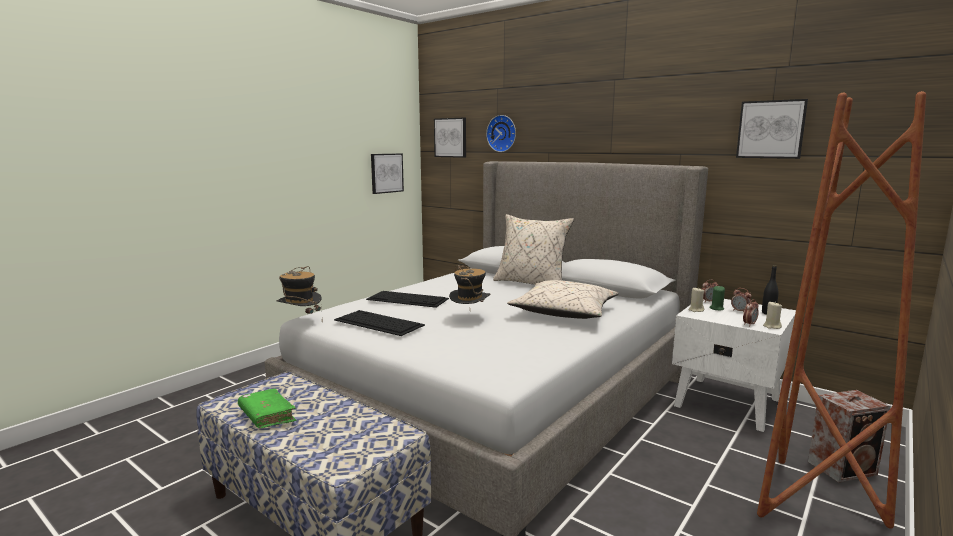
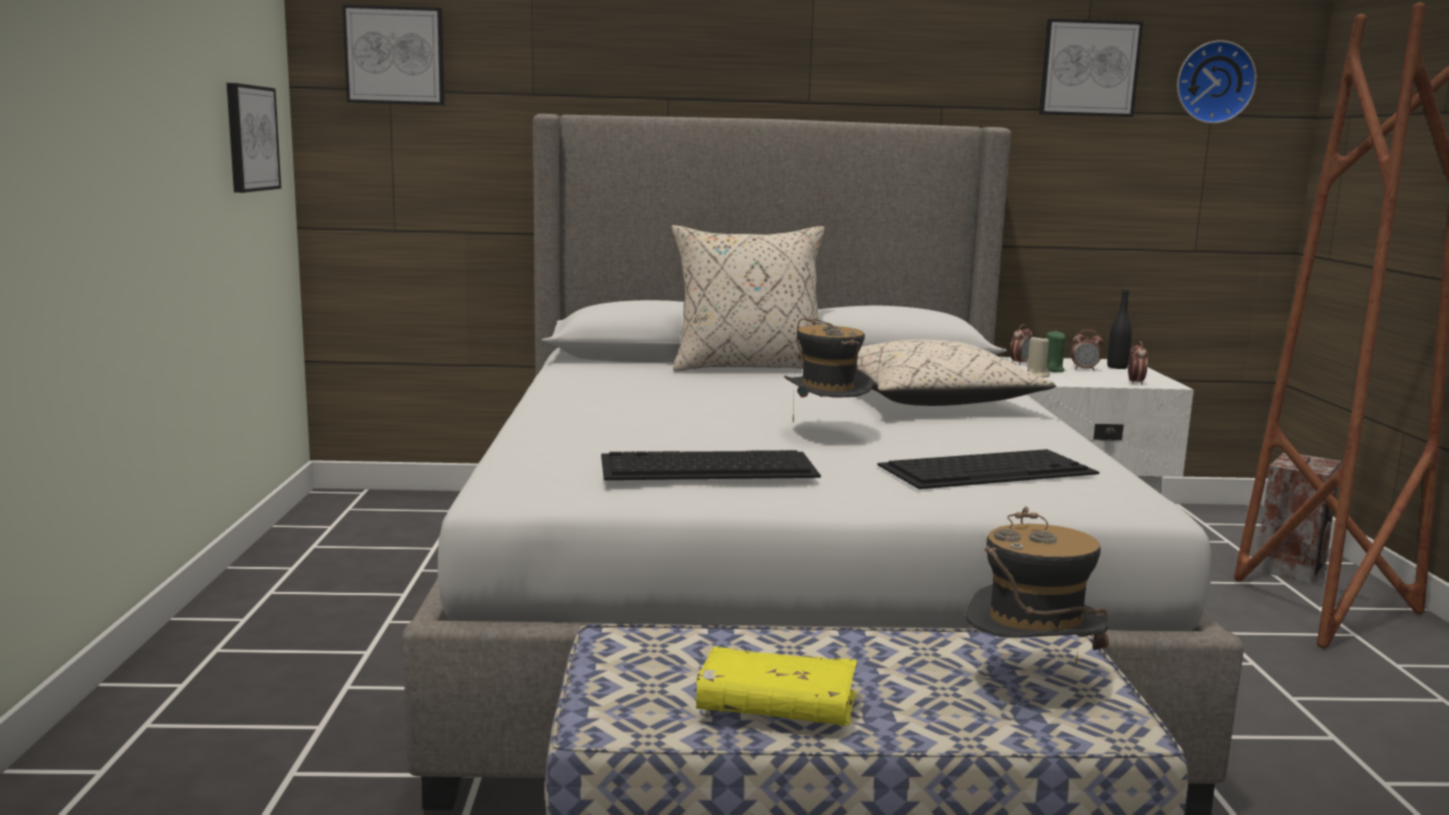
camera: 40 degrees left, 0 degrees up
green book [238,388,296,428] -> yellow book [696,646,857,726]
hat [276,266,322,314] -> hat moved to [965,506,1109,667]
keyboard [366,291,449,308] -> keyboard moved to [877,449,1099,489]
wall clock [486,115,516,152] -> wall clock moved to [1177,40,1257,124]
beige candle [763,301,782,329] -> none

